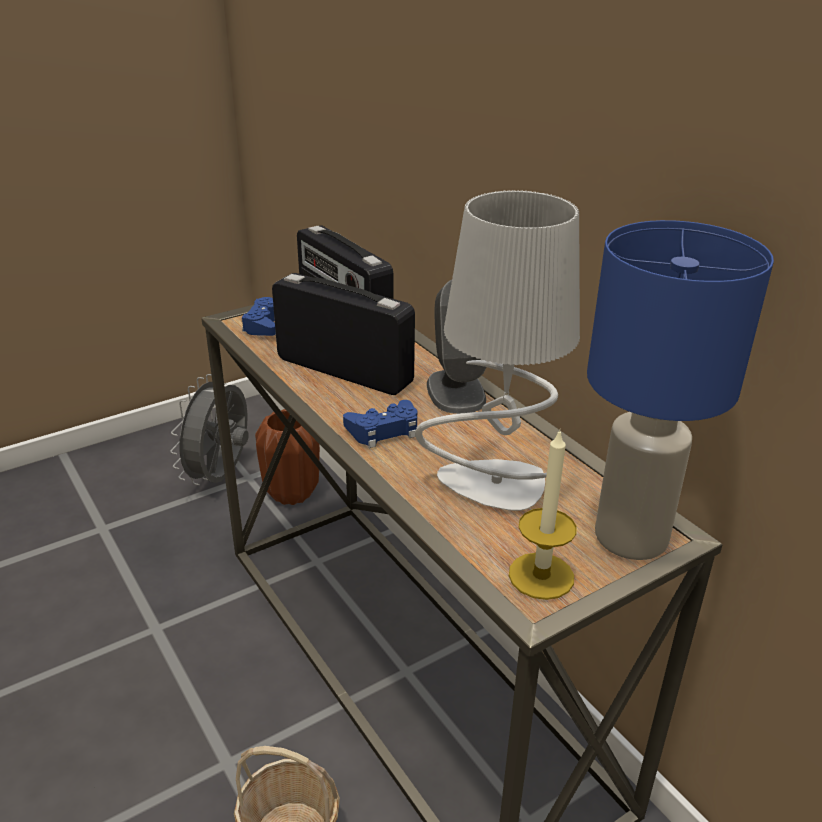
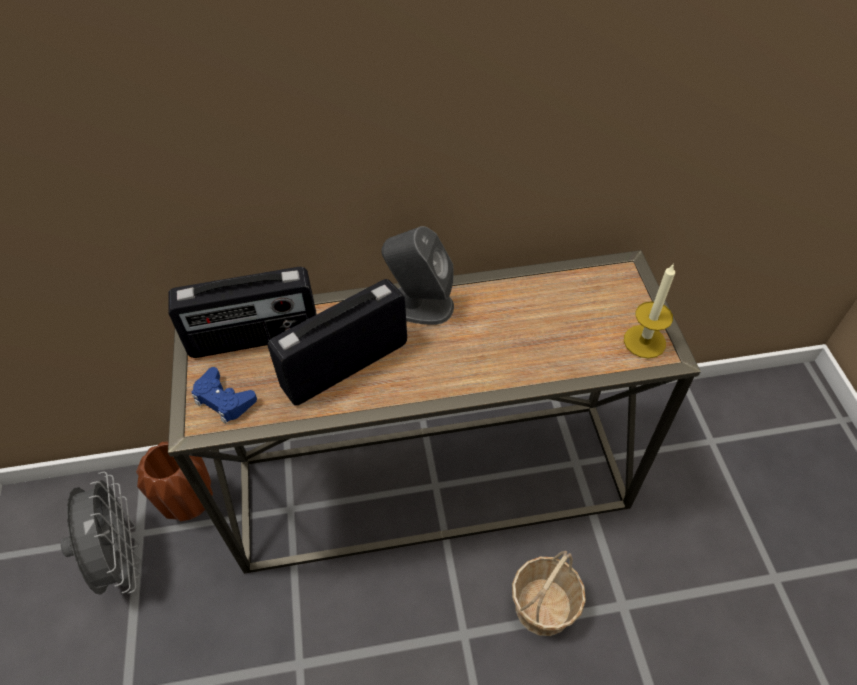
camera: 65 degrees left, 20 degrees up
grey fan [170,374,249,485] -> grey fan turned 150 degrees counterclockwise [61,472,142,595]
blue game controller [343,400,417,448] -> none
grey table lamp [415,190,580,511] -> none
blue table lamp [587,220,774,560] -> none

